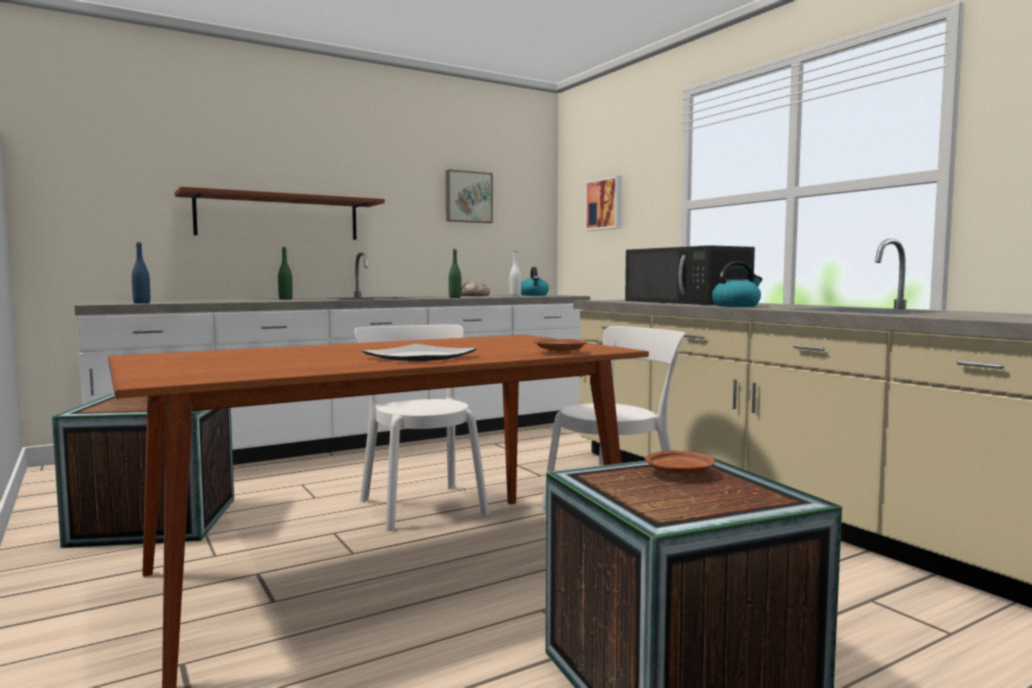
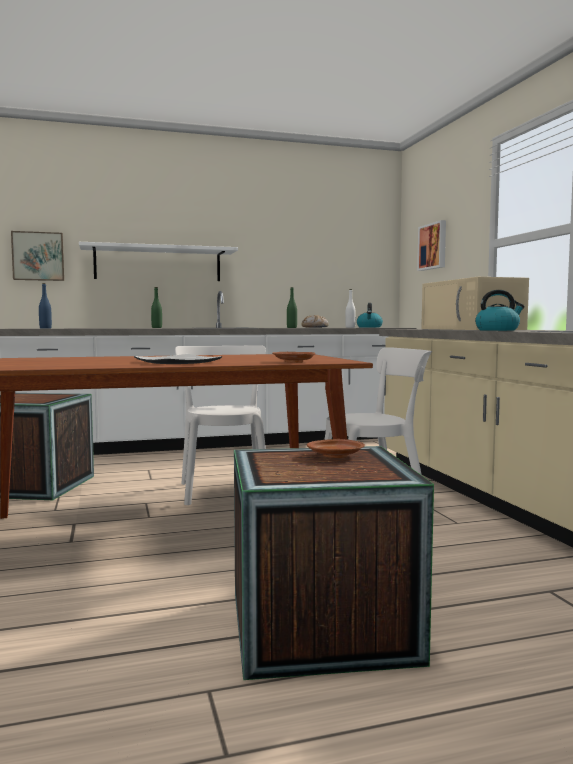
camera: 15 degrees right, 0 degrees up
brown shelf [175,187,385,240] -> white shelf [79,242,238,281]
picture [445,169,493,223] -> picture moved to [11,231,64,281]
black microwave [625,245,755,305] -> beige microwave [422,277,529,330]

